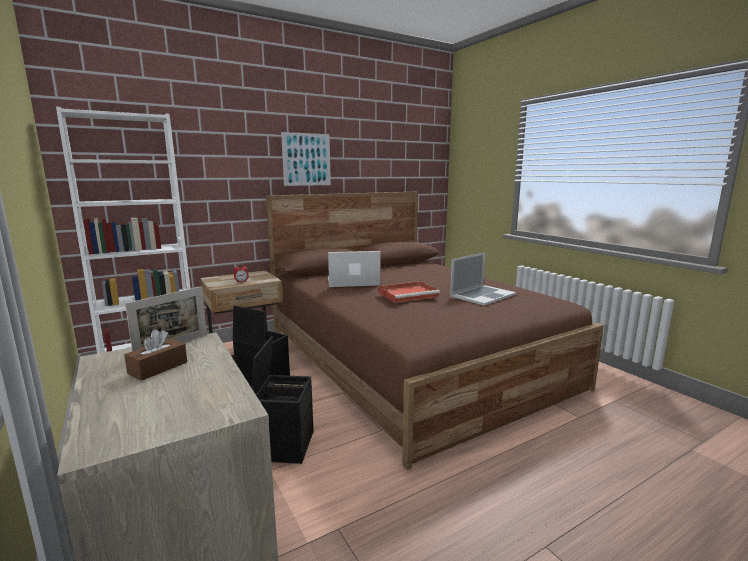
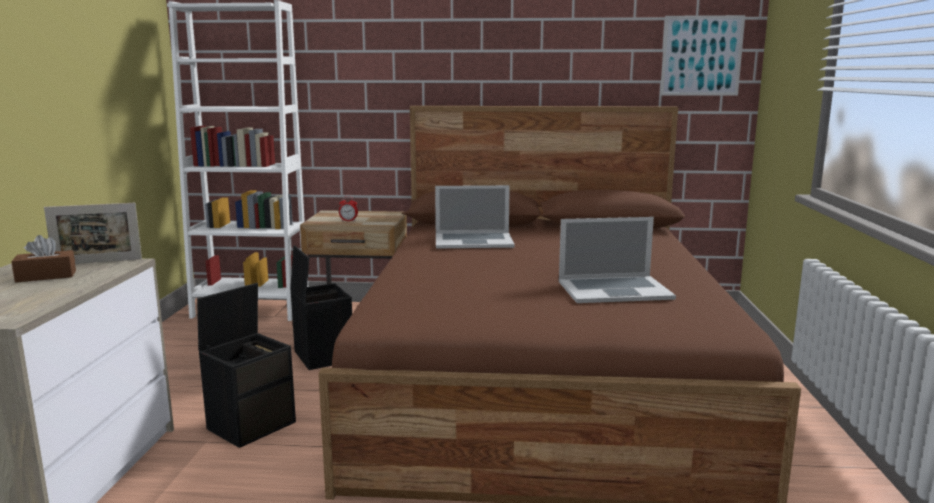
camera: 35 degrees right, 0 degrees up
picture [281,132,331,186] -> picture moved to [660,15,745,96]
laptop [328,251,380,287] -> laptop turned 150 degrees clockwise [435,185,515,248]
red tray [378,281,440,303] -> none

